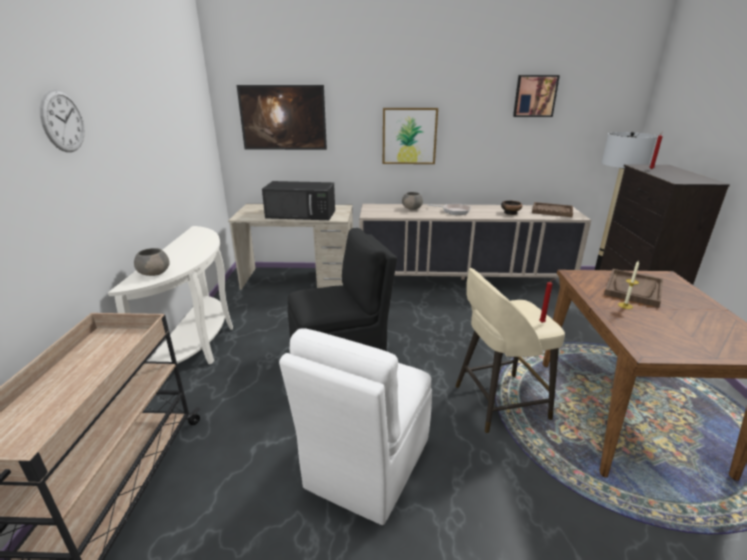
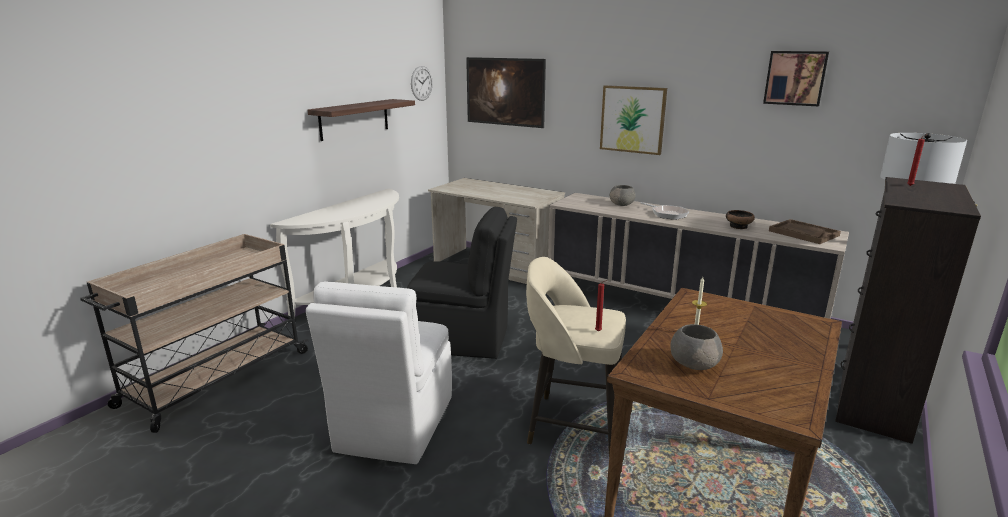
camera: 30 degrees right, 5 degrees down
wall clock [40,89,85,152] -> wall clock moved to [411,66,433,101]
grey bowl [134,248,170,276] -> grey bowl moved to [670,324,723,370]
black microwave [262,181,335,220] -> none
white chair [279,328,432,525] -> white chair turned 45 degrees counterclockwise [306,282,452,464]
brown tray [604,269,663,307] -> none
none -> shelf [308,99,415,141]

